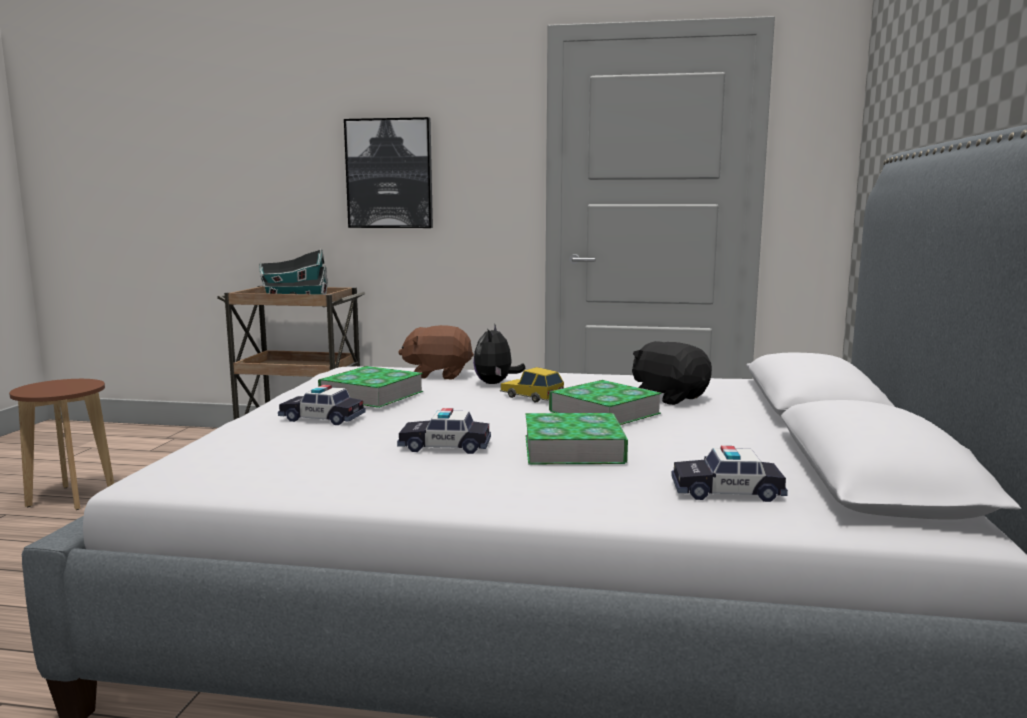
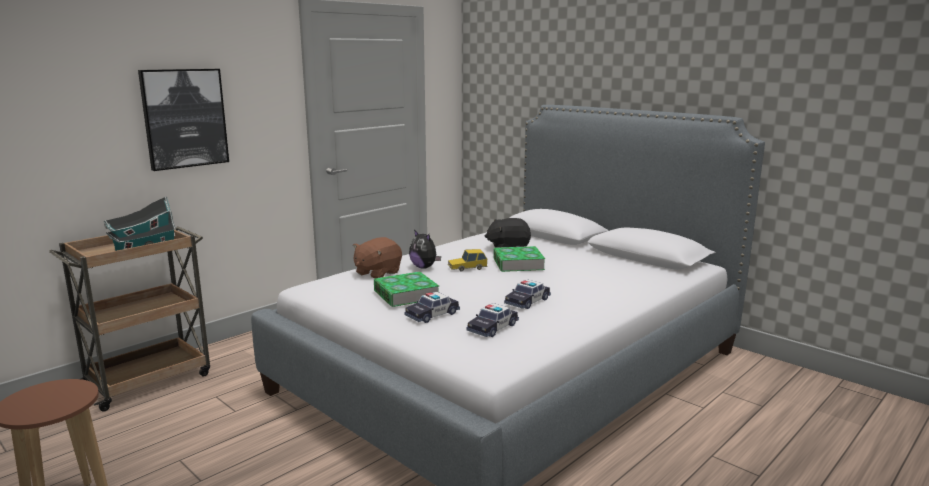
camera: 55 degrees left, 5 degrees up
book [525,413,628,464] -> none
toy car [671,446,788,502] -> toy car moved to [466,303,519,337]

